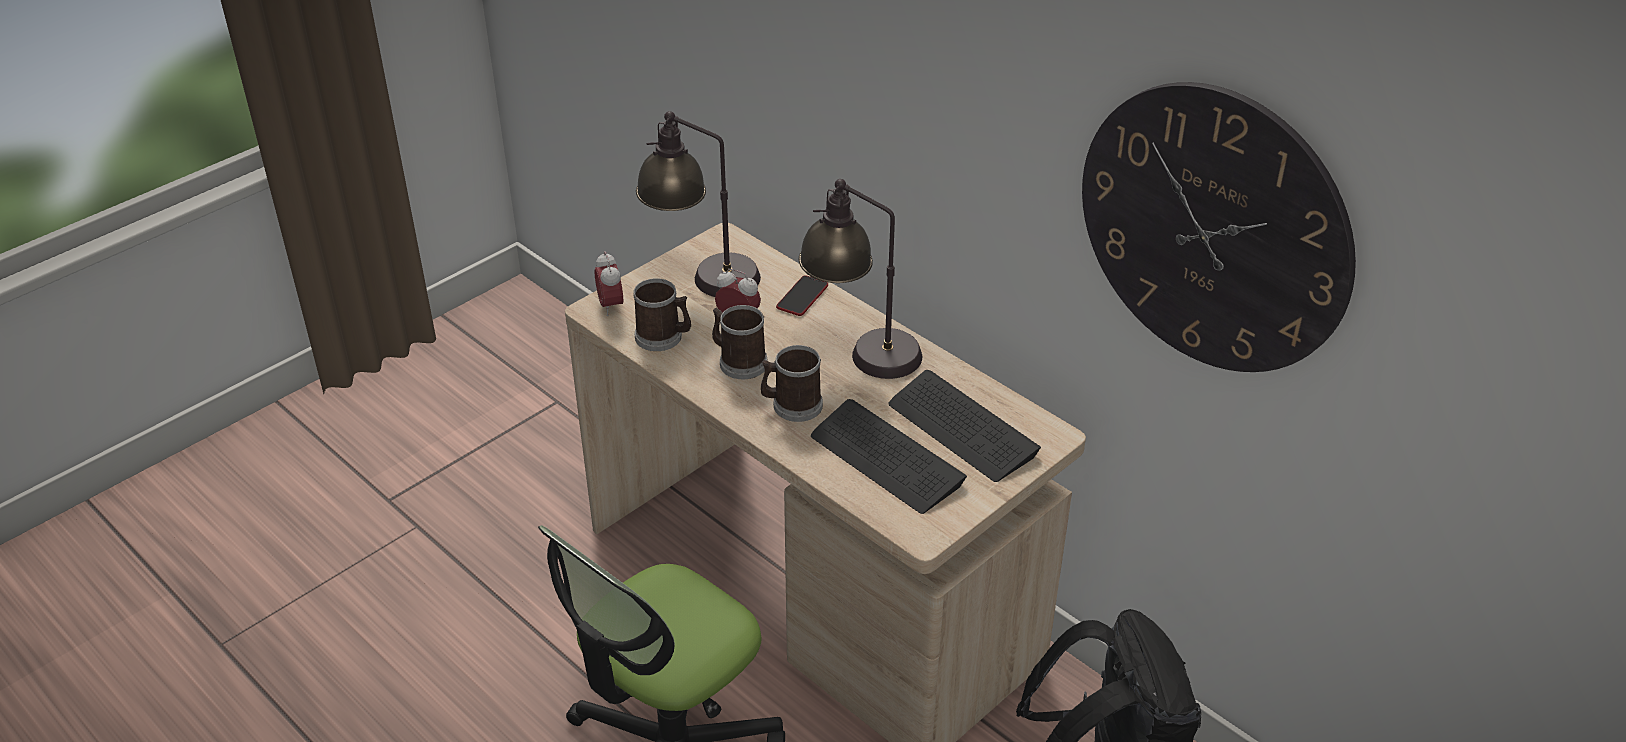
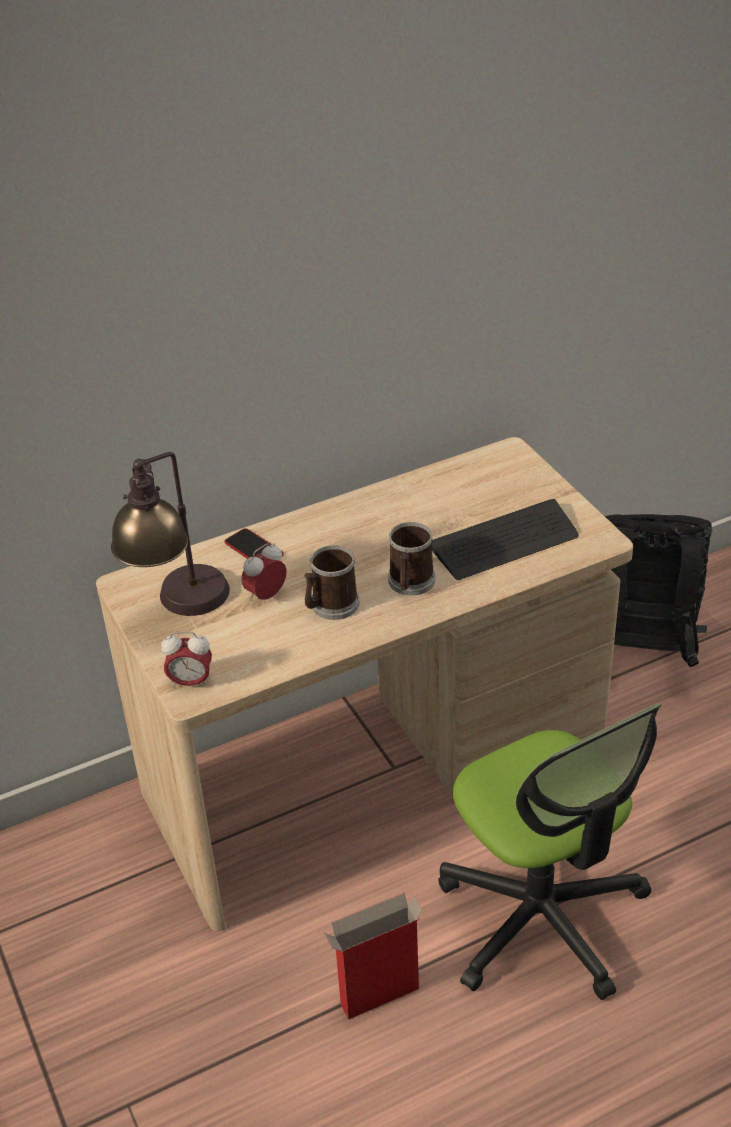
camera: 70 degrees left, 0 degrees up
mug [633,278,691,351] -> none
table lamp [799,179,922,379] -> none
keyboard [889,370,1041,482] -> none
wall clock [1082,82,1356,372] -> none
none -> cardboard box [324,893,423,1019]

